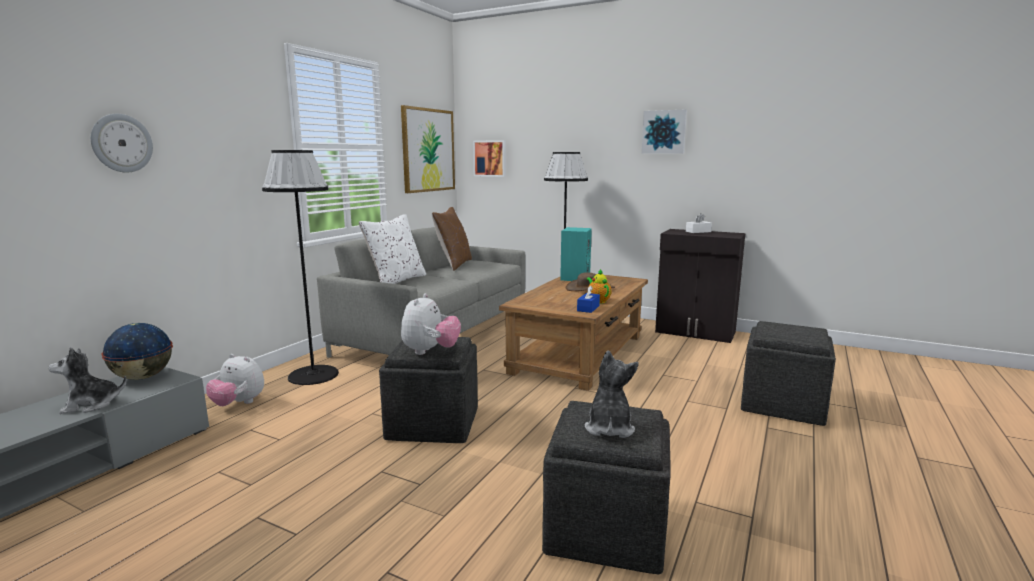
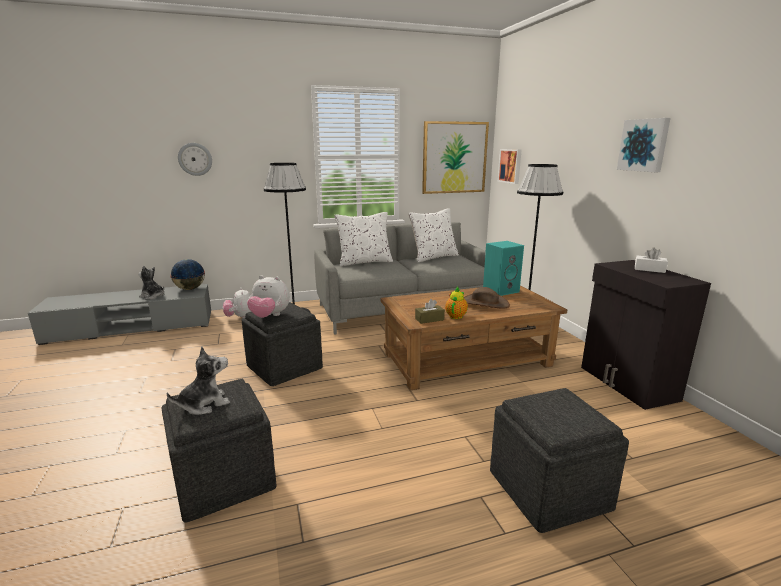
camera: 45 degrees right, 5 degrees up
plush toy [401,293,461,355] -> plush toy turned 45 degrees clockwise [247,276,290,318]
brown pillow [432,207,472,271] -> white pillow [409,209,459,262]
blue tissue box [577,285,600,313] -> brown tissue box [415,299,445,324]

